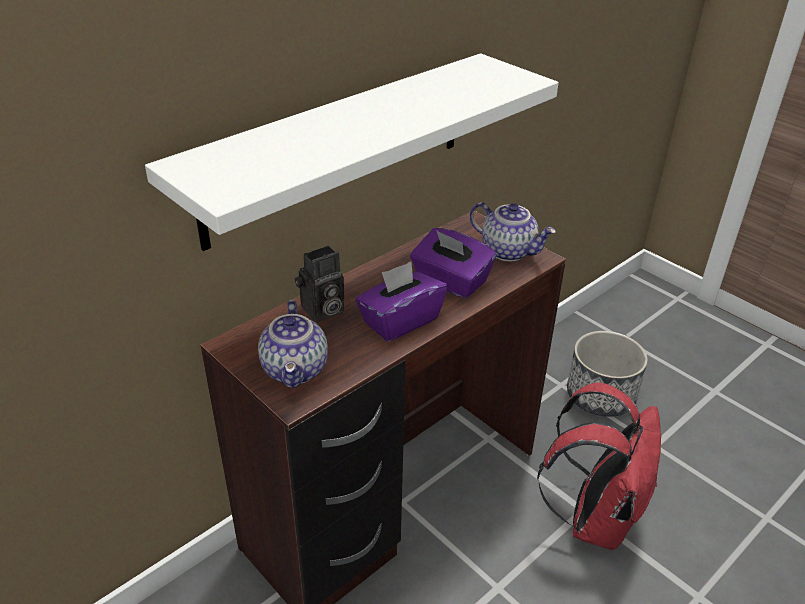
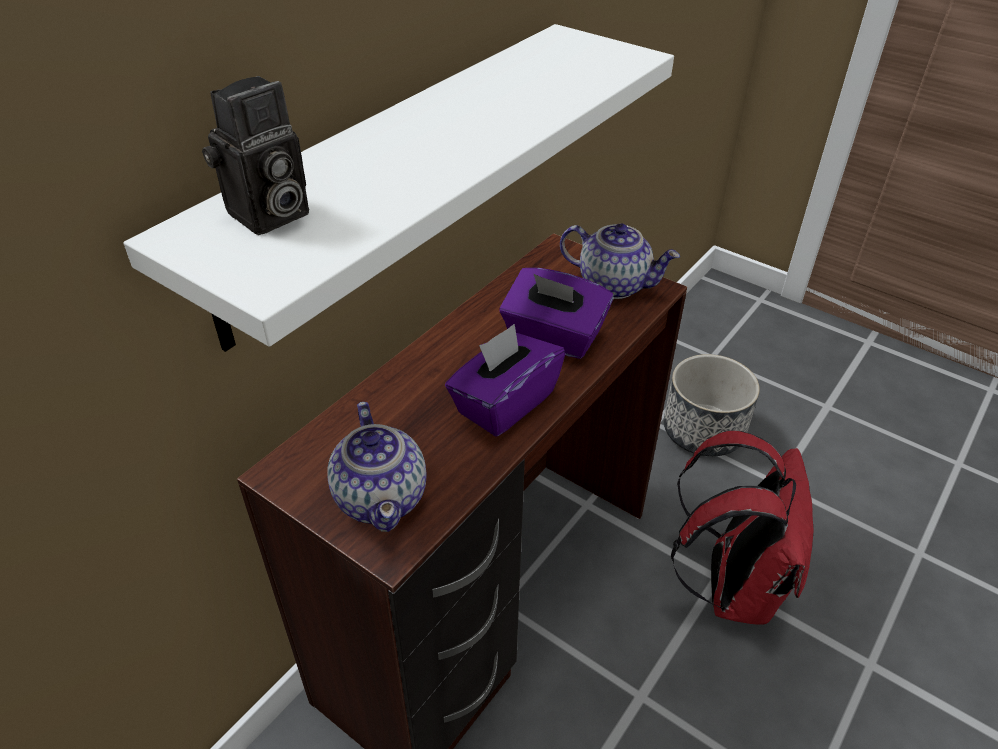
camera: 10 degrees left, 5 degrees up
camera [295,246,344,323] -> camera moved to [202,76,309,235]

